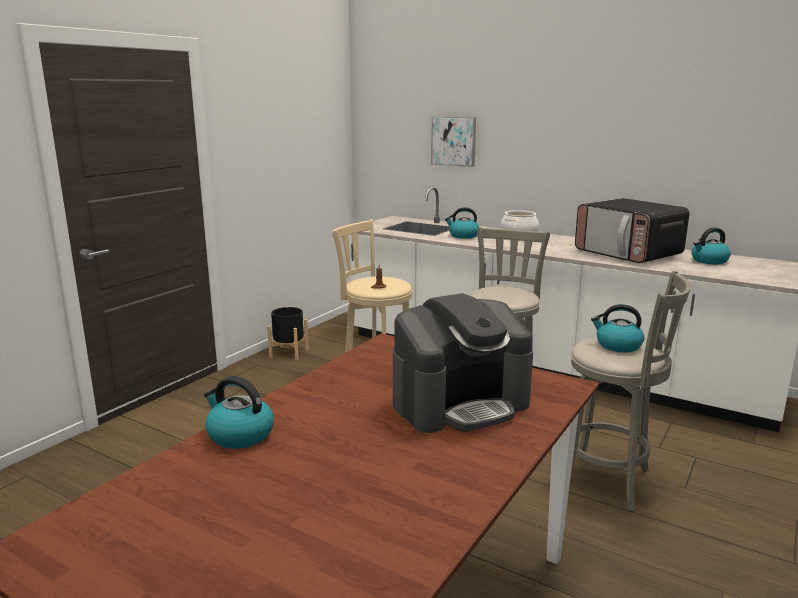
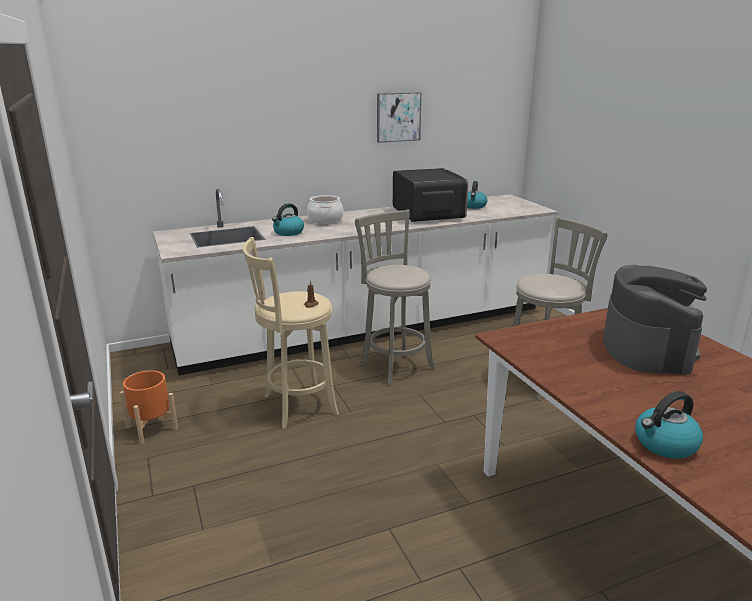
camera: 55 degrees left, 5 degrees up
black planter [267,307,309,360] -> orange planter [120,370,178,444]
picture [431,117,476,167] -> picture moved to [377,92,422,143]
microwave [575,198,689,263] -> microwave turned 105 degrees counterclockwise [393,168,468,222]
kettle [591,304,644,352] -> none

